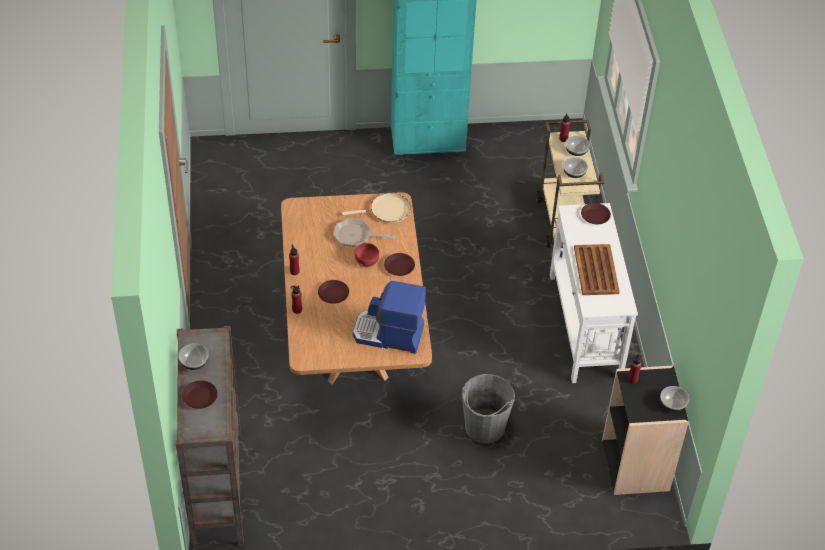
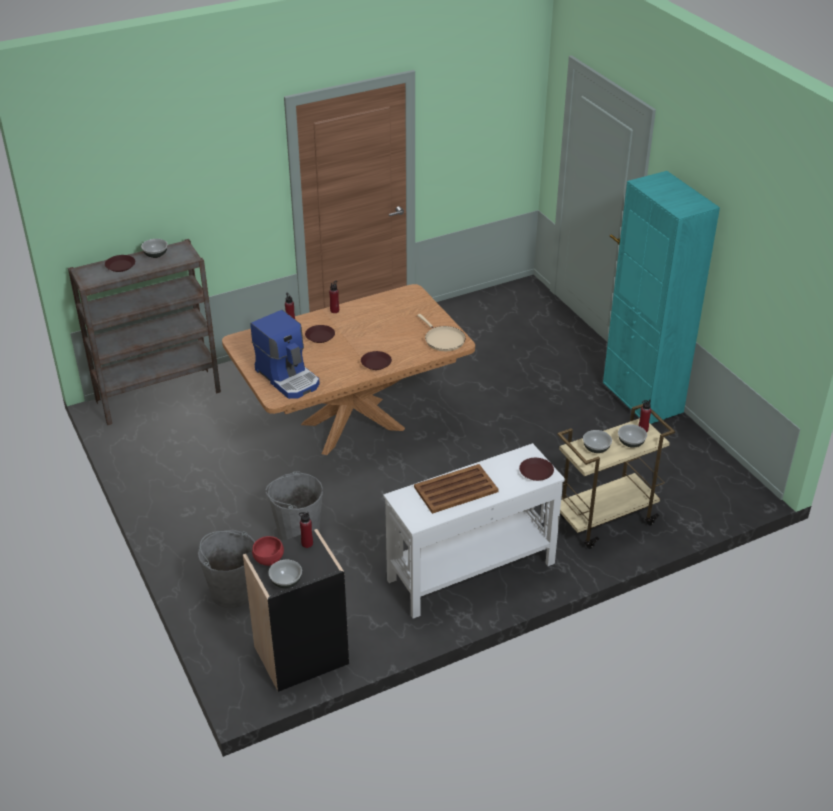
camera: 70 degrees right, 10 degrees down
frying pan [333,218,395,247] -> none
coffee machine [353,281,426,354] -> coffee machine turned 150 degrees clockwise [250,310,320,399]
red bowl [355,243,379,267] -> red bowl moved to [252,536,284,566]
none -> grey bucket [198,530,255,608]

